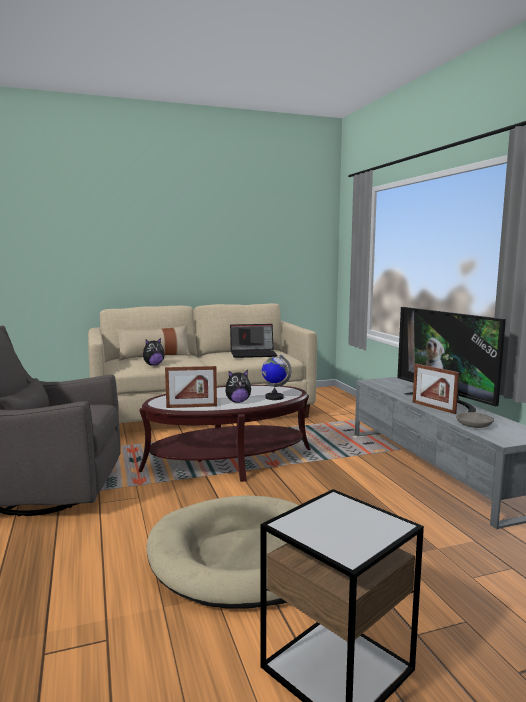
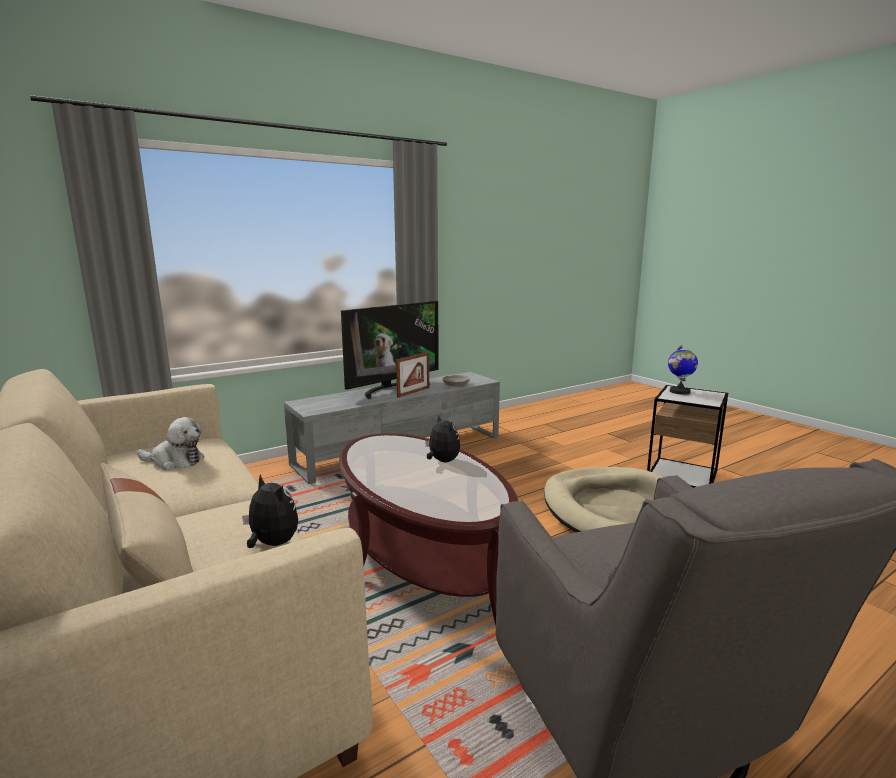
camera: 105 degrees left, 5 degrees up
picture frame [165,366,217,408] -> none
laptop [230,324,277,358] -> plush toy [137,417,204,470]
globe [262,355,291,400] -> globe moved to [668,345,698,395]

